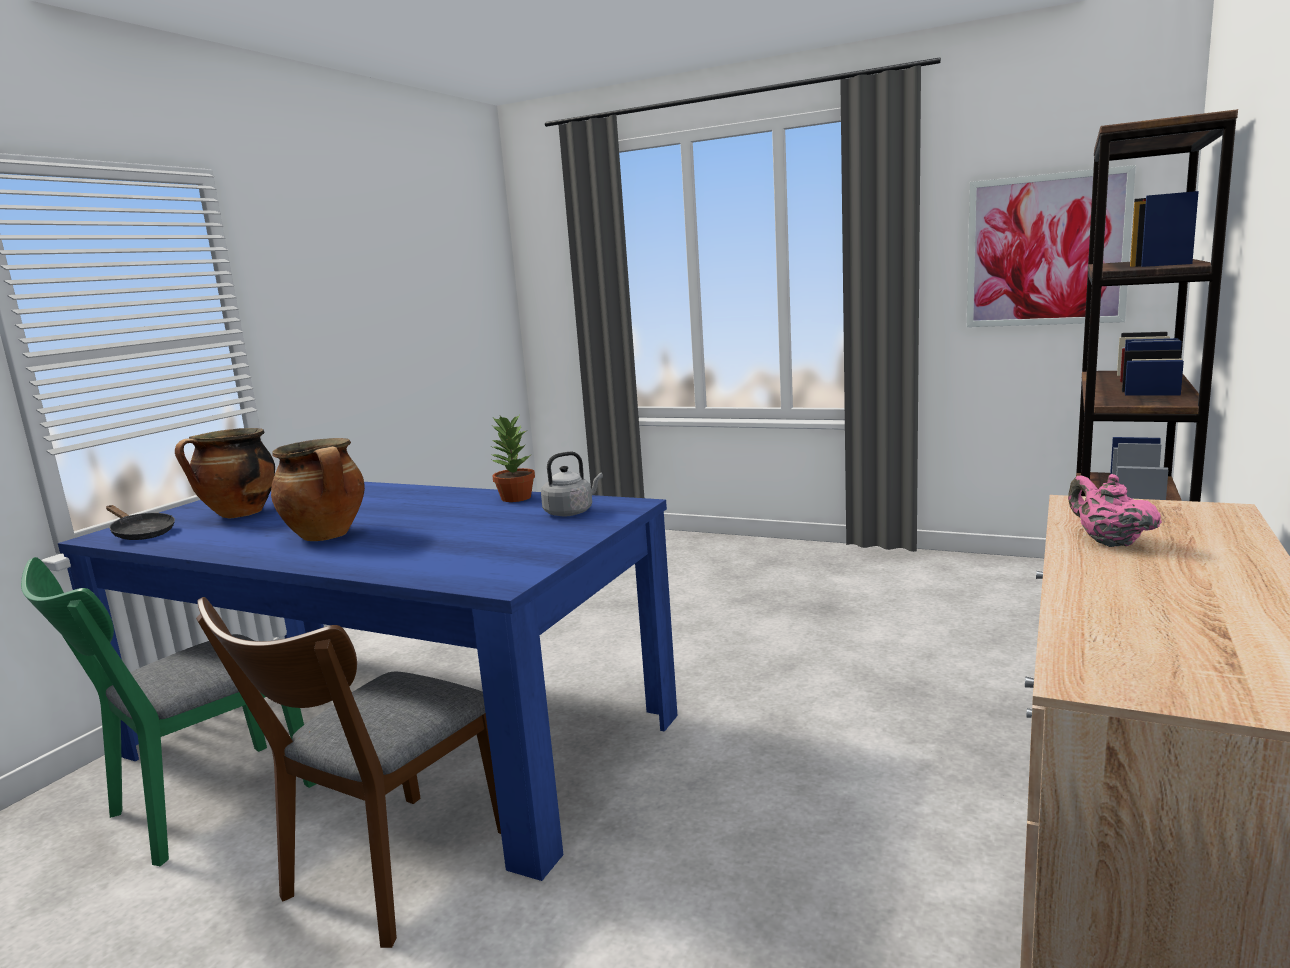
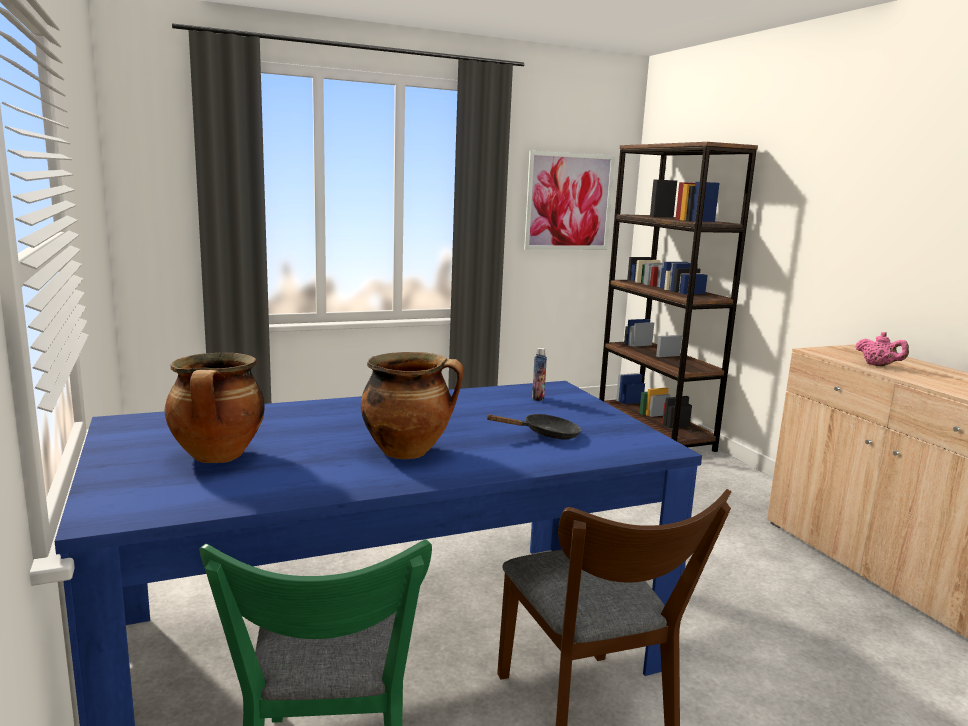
camera: 50 degrees left, 0 degrees up
black frying pan [106,505,175,540] -> black frying pan moved to [486,414,581,439]
potted plant [490,415,535,502] -> none
grey kettle [541,451,603,516] -> bottle [532,348,547,401]
pink teapot [1068,474,1162,547] -> pink teapot turned 150 degrees counterclockwise [855,332,909,366]

